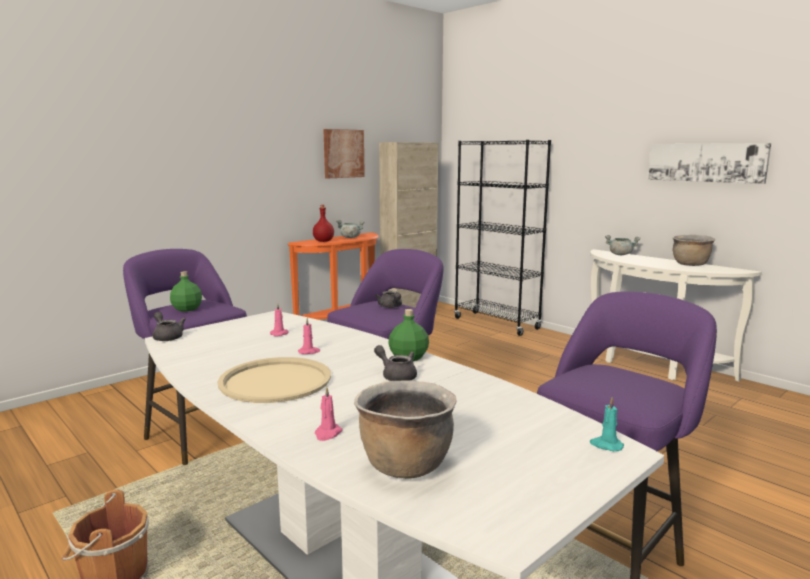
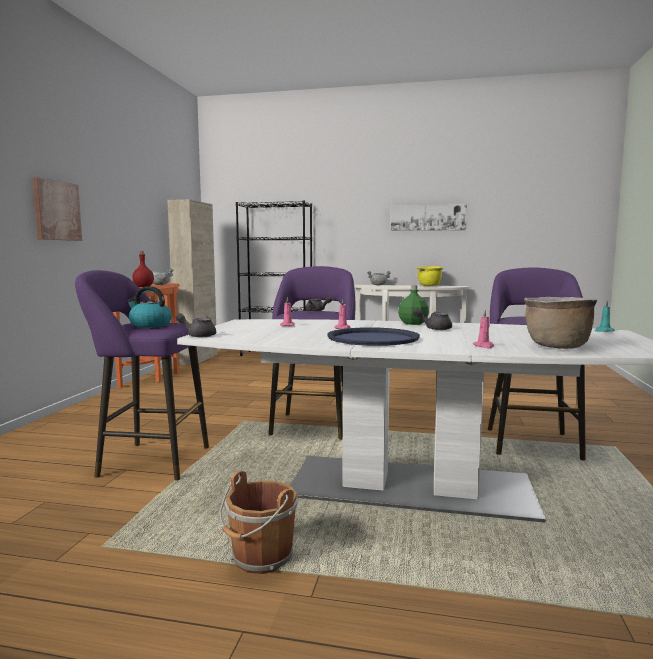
camera: 35 degrees left, 5 degrees down
green bottle [170,271,202,311] -> kettle [127,286,172,328]
beige tray [217,357,331,403] -> blue tray [328,327,420,346]
picture [323,129,365,178] -> picture moved to [33,177,82,241]
brown cooking pot [673,235,715,266] -> yellow cooking pot [417,266,443,286]

